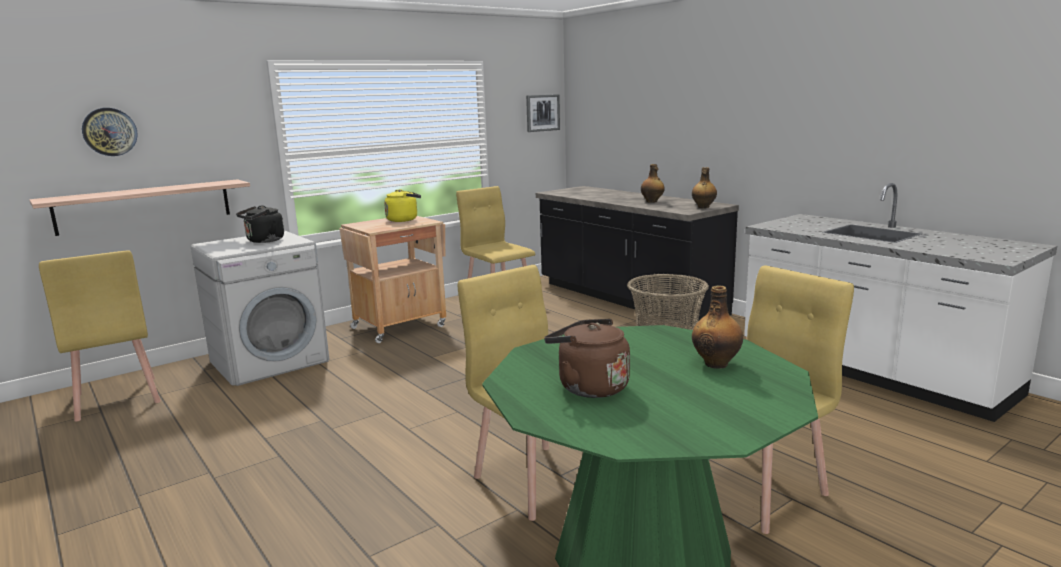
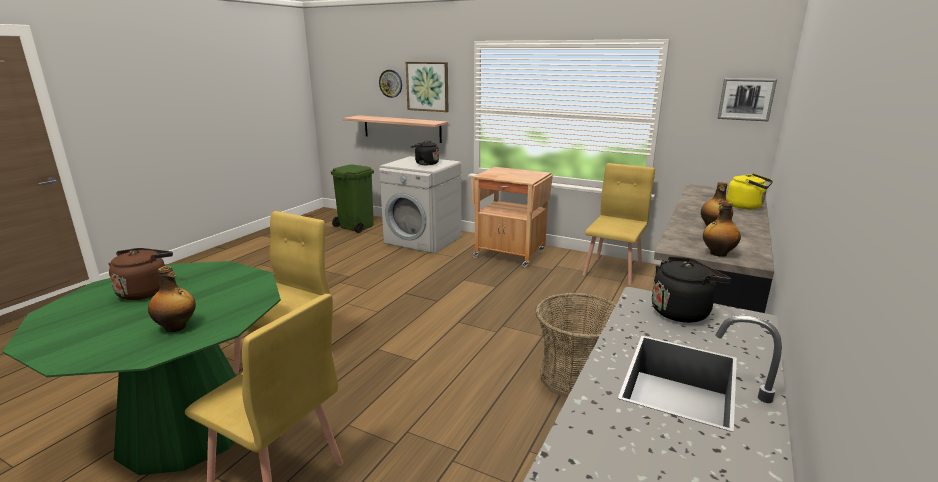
camera: 65 degrees right, 5 degrees up
yellow chair [39,250,161,422] -> green trash can [331,165,374,233]
yellow kettle [384,189,421,222] -> yellow kettle moved to [727,174,773,209]
none -> picture [406,62,448,112]
none -> black kettle [652,256,731,323]

